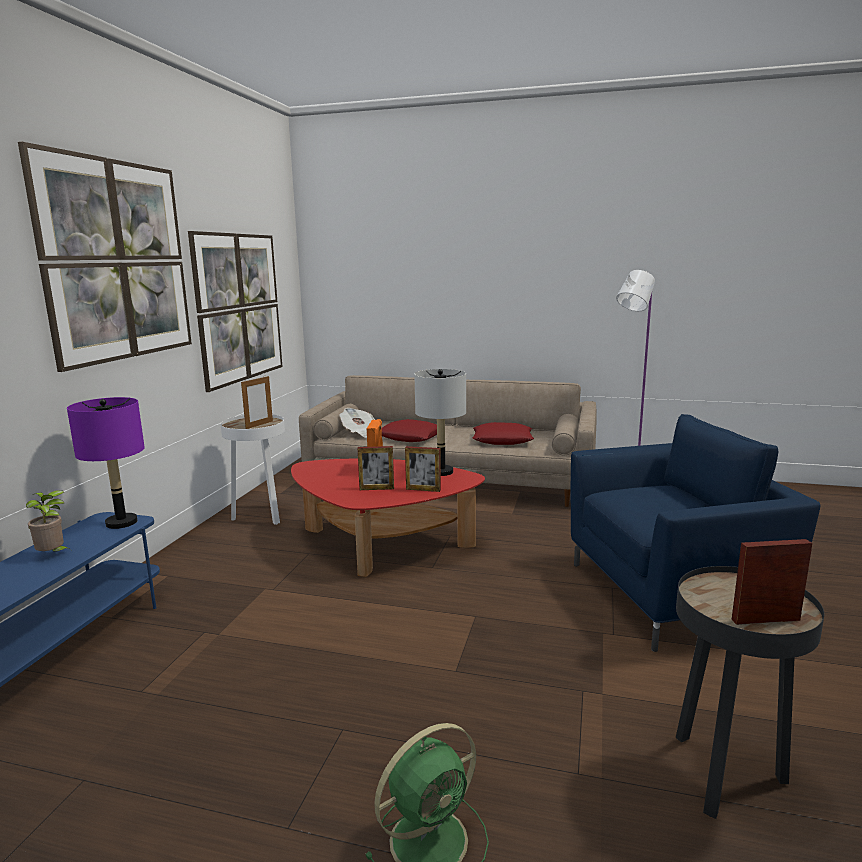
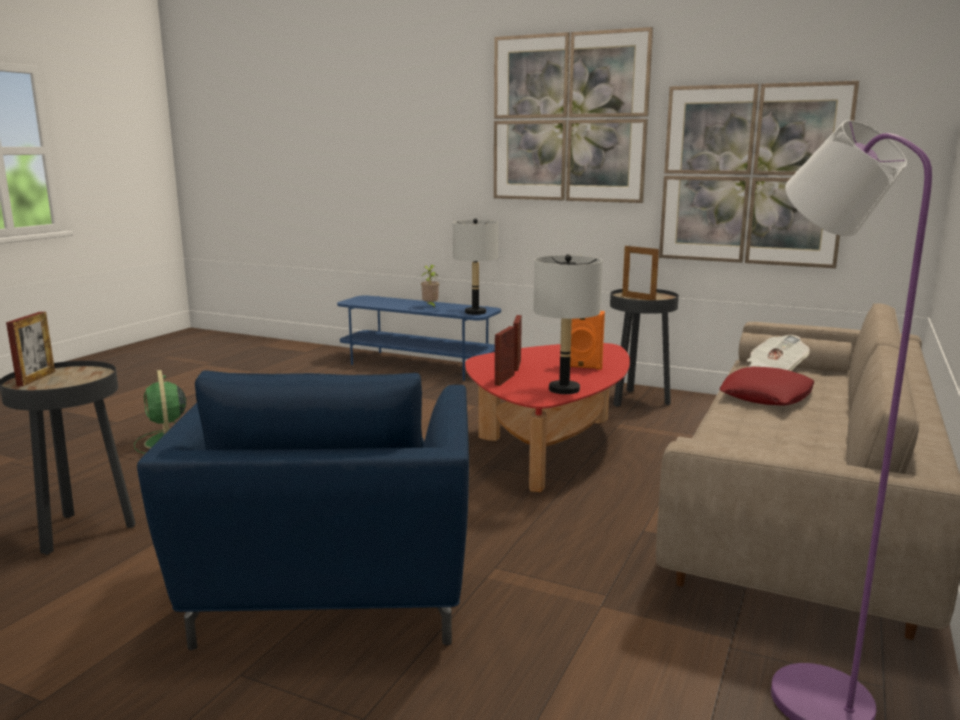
camera: 100 degrees right, 0 degrees up
purple table lamp [67,397,145,529] -> grey table lamp [453,218,498,315]
white side table [221,414,285,525] -> black side table [610,289,679,407]
red pillow [472,422,534,445] -> none

